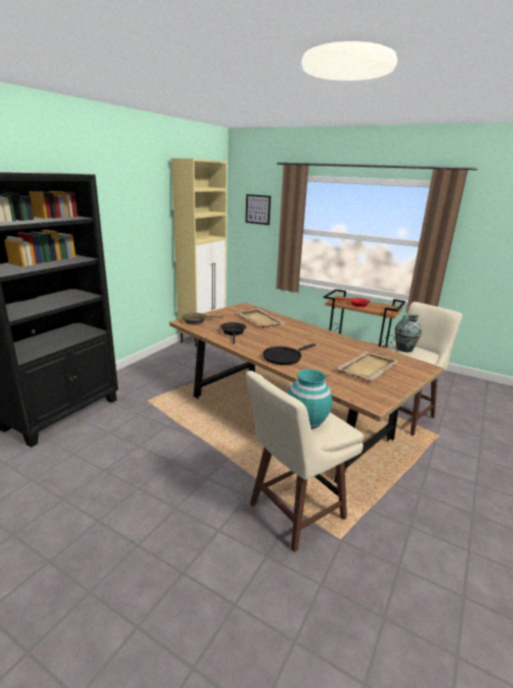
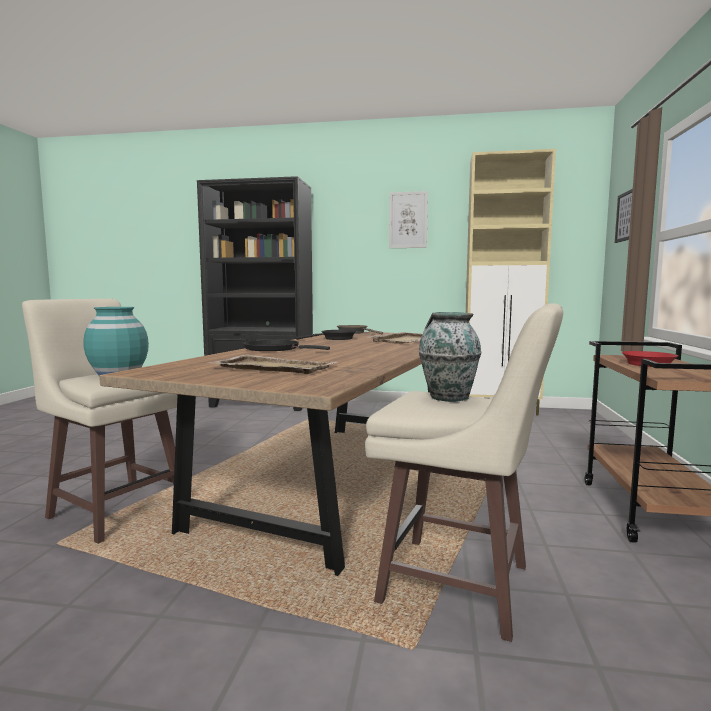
camera: 70 degrees right, 15 degrees down
none -> picture [389,191,428,248]

